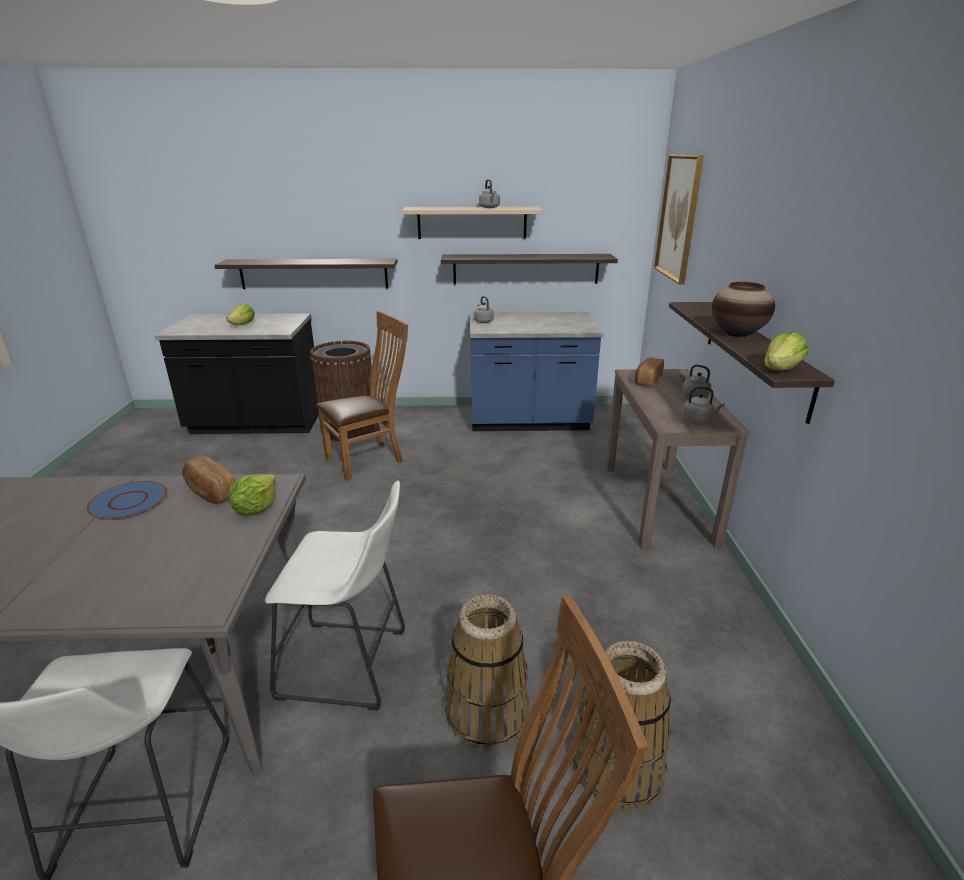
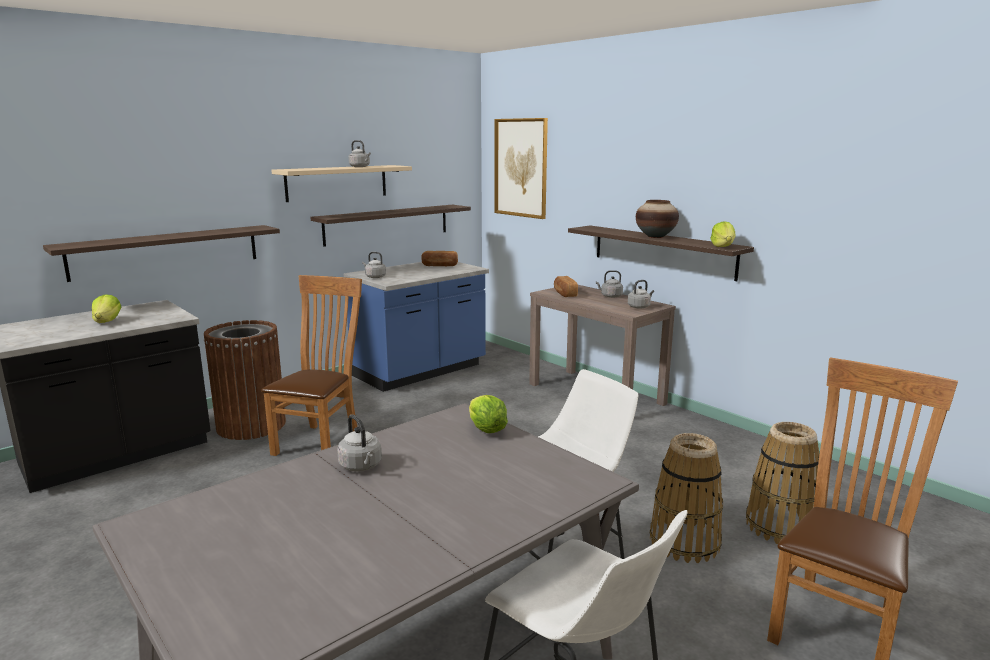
camera: 40 degrees left, 10 degrees down
blue plate [86,481,167,520] -> grey kettle [337,414,382,472]
bread [182,456,235,504] -> bread moved to [421,251,458,266]

